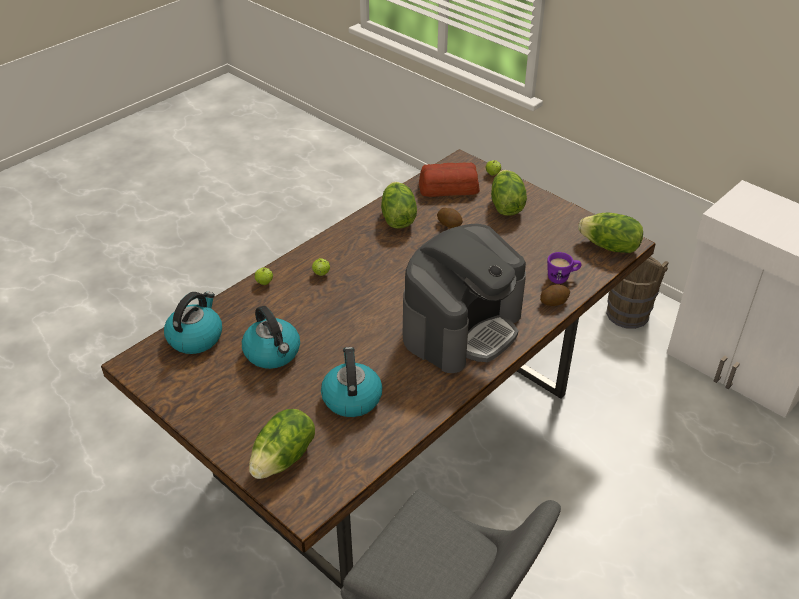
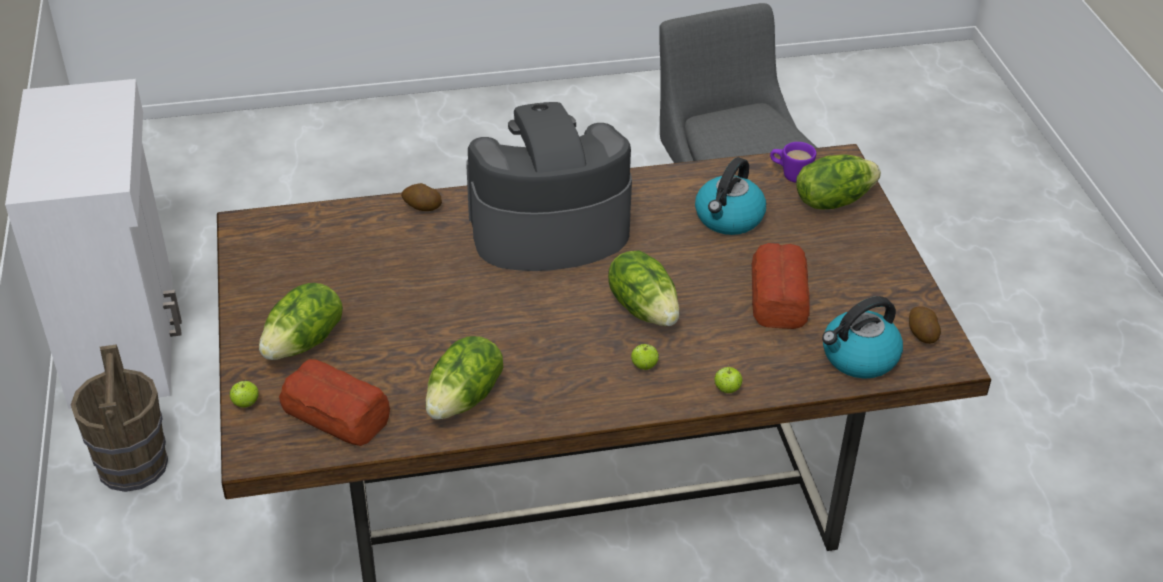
camera: 145 degrees left, 0 degrees up
kettle [242,306,300,369] -> bread [752,243,810,329]
potato [437,208,463,228] -> potato moved to [909,306,941,344]
purple mug [547,252,582,284] -> purple mug moved to [770,142,816,183]
lettuce [578,212,643,253] -> lettuce moved to [608,250,680,326]

